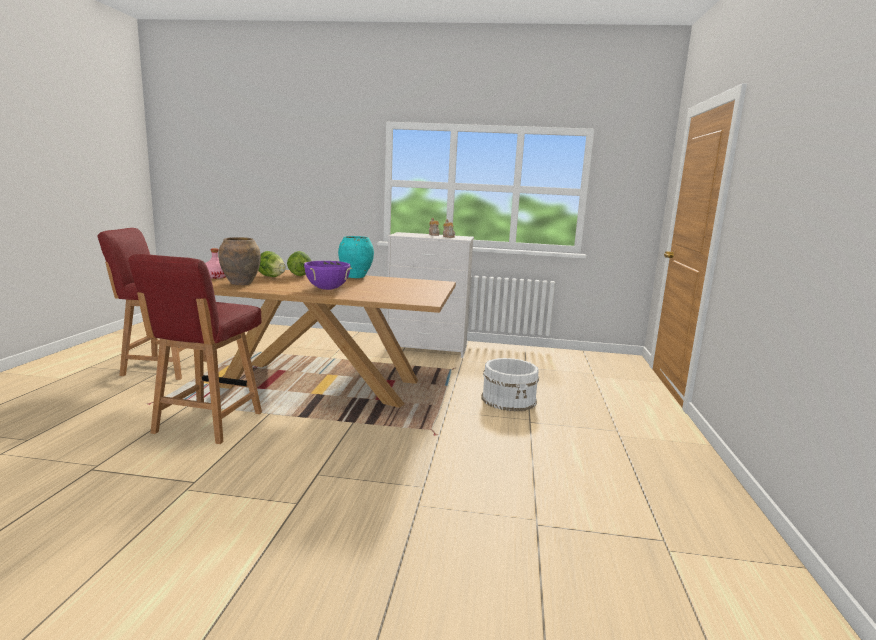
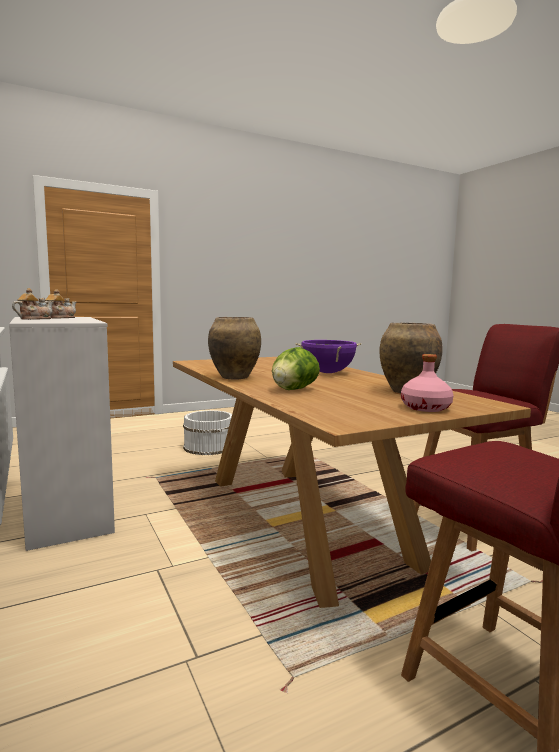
camera: 125 degrees left, 5 degrees down
lettuce [258,251,286,277] -> none
turquoise vase [338,236,374,278] -> brown vase [208,317,261,380]

